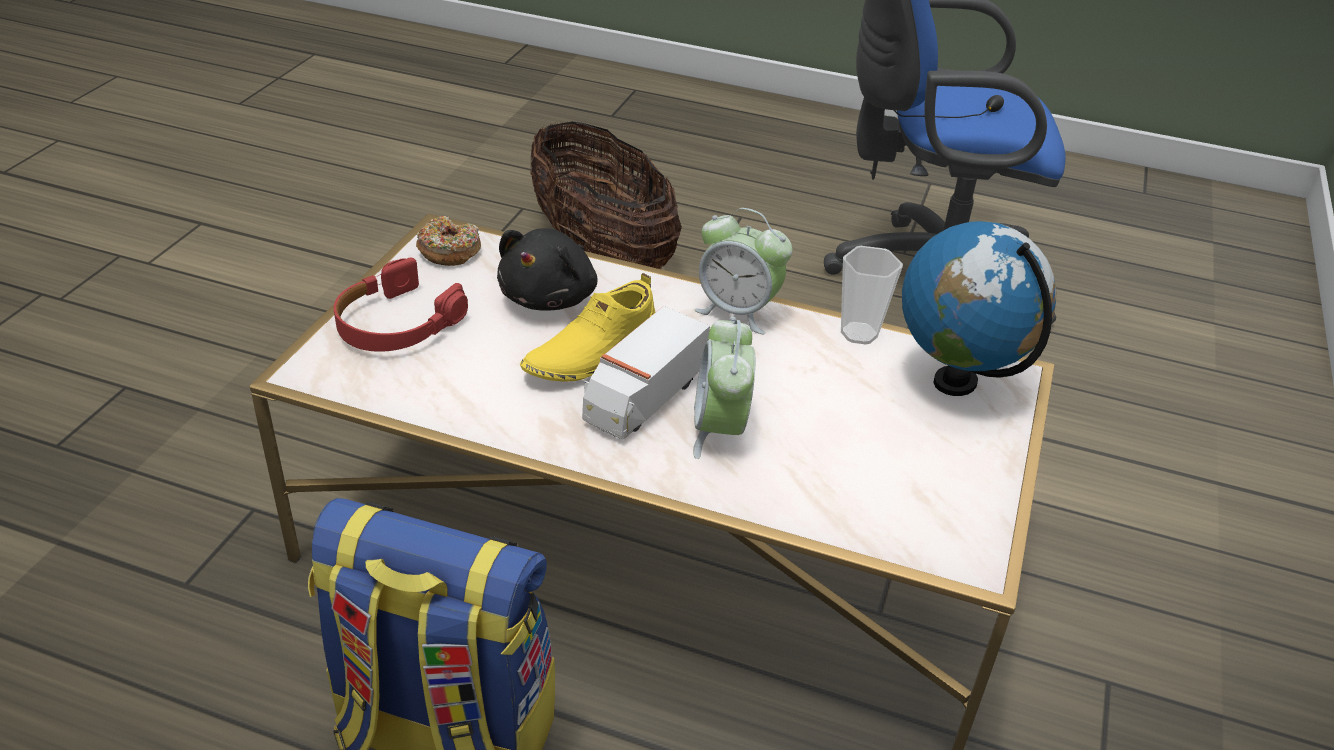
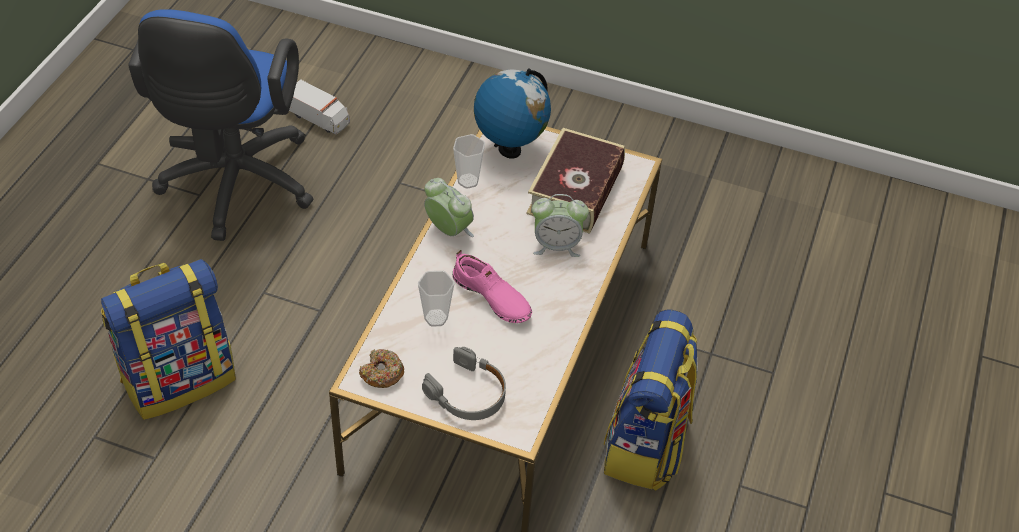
camera: 90 degrees left, 10 degrees up
red headphones [334,257,468,352] -> grey headphones [422,347,506,420]
black plush toy [497,228,597,311] -> cup [418,271,455,327]
yellow shoe [520,273,655,382] -> pink shoe [452,250,532,323]
basket [531,121,682,269] -> backpack [101,259,236,420]
toy truck [582,306,710,439] -> toy truck moved to [289,79,350,135]
alarm clock [694,208,792,334] -> alarm clock turned 75 degrees counterclockwise [424,178,474,237]
none -> book [527,128,625,234]

